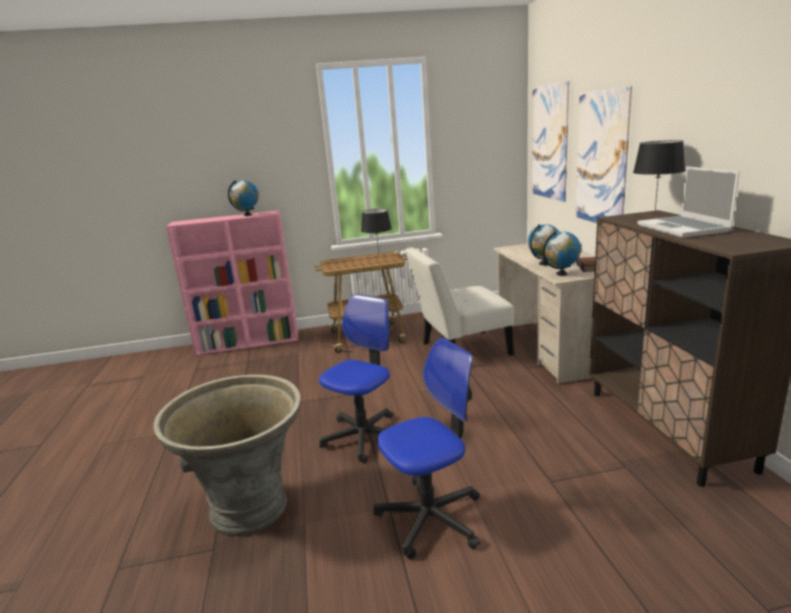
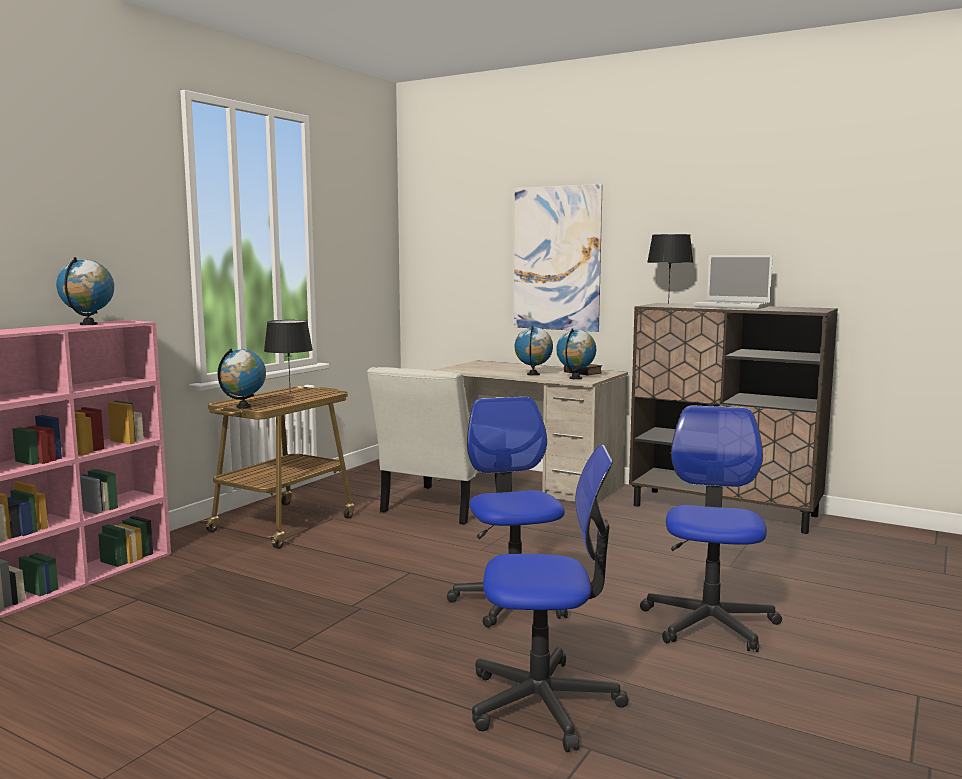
camera: 50 degrees left, 10 degrees down
grey planter [153,374,301,536] -> office chair [472,445,628,752]
picture [532,81,569,202] -> none
none -> globe [217,349,266,408]

